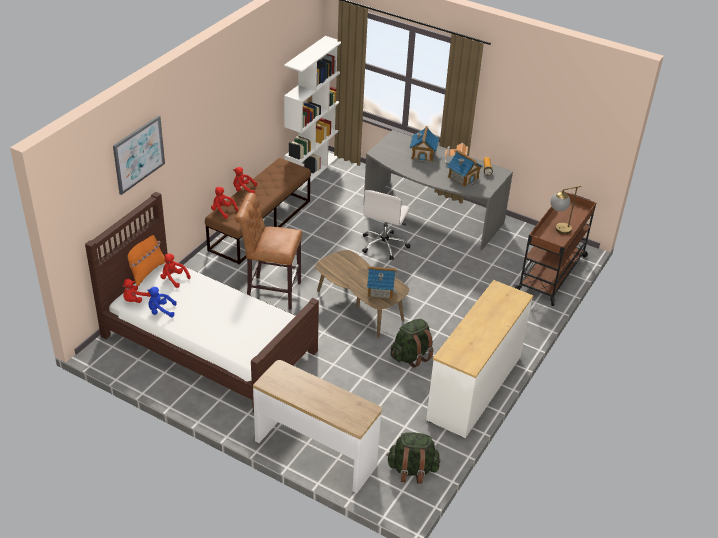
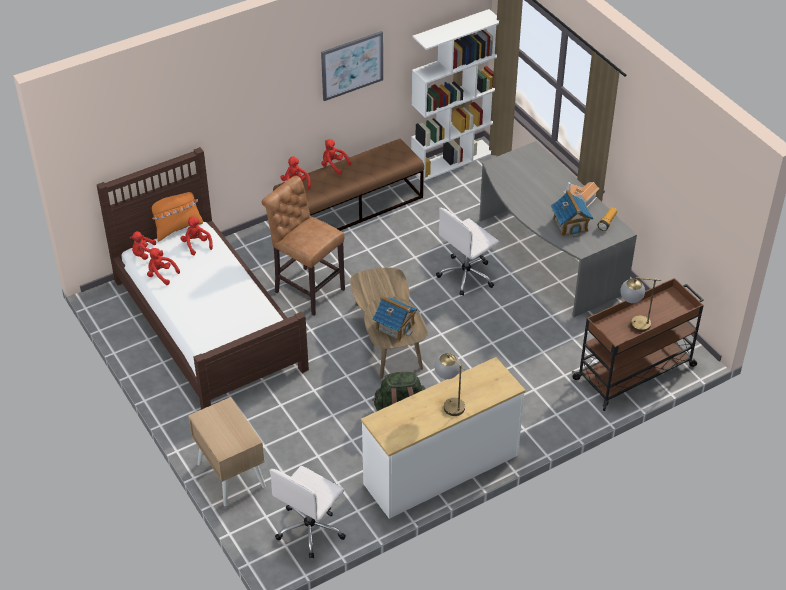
camera: 30 degrees right, 5 degrees up
picture [113,115,165,195] -> picture moved to [321,31,383,101]
blue plush toy [147,287,177,317] -> red plush toy [147,248,180,285]
console table [253,360,382,493] -> beige nightstand [188,397,266,506]
green backpack [387,432,440,483] -> white office chair [270,466,346,558]
toy house [410,126,439,162] -> none
none -> table lamp [434,352,465,416]

